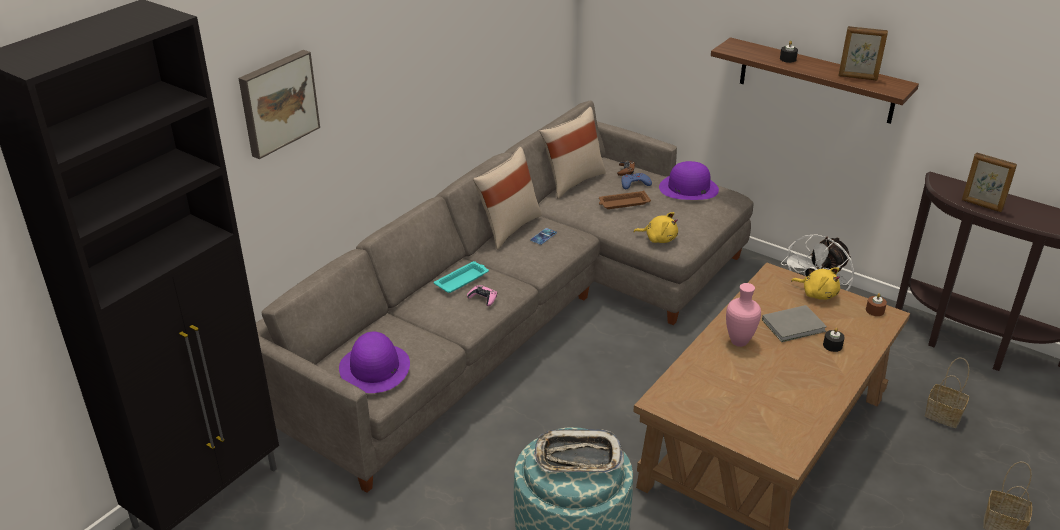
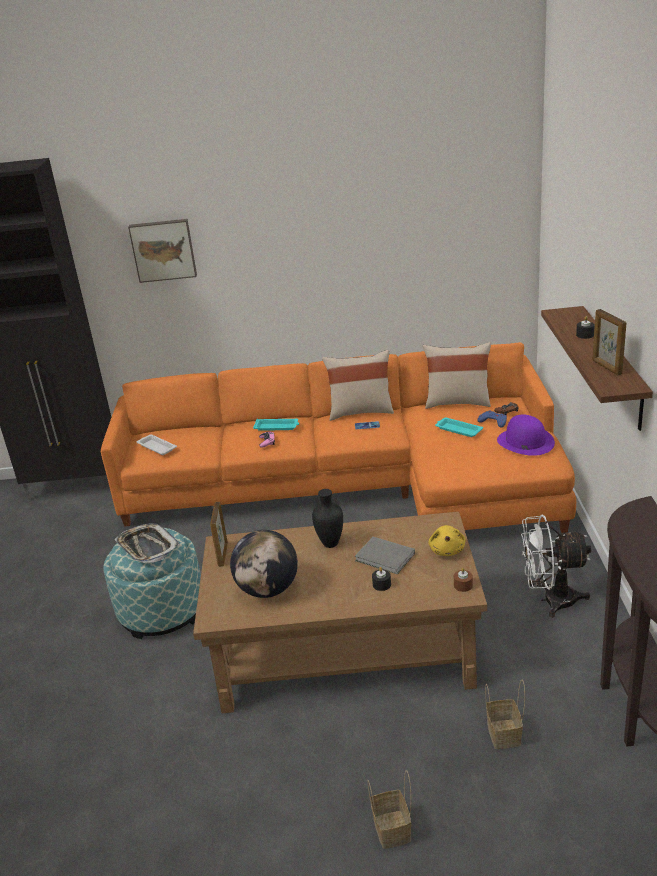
camera: 55 degrees right, 5 degrees down
grey sofa [256,101,753,493] -> orange sofa [101,342,576,533]
purple hat [339,332,410,393] -> white tray [137,434,177,455]
brown tray [599,190,651,209] -> turquoise tray [435,417,483,437]
yellow plush toy [634,212,678,243] -> none
pink vase [726,283,761,347] -> black vase [312,489,343,548]
picture frame [962,152,1017,212] -> picture frame moved to [210,502,228,567]
none -> globe [230,530,298,598]

